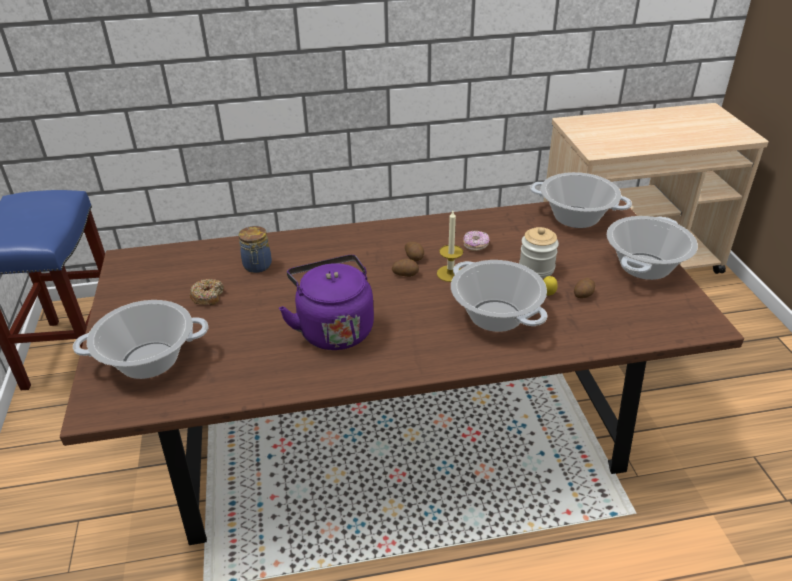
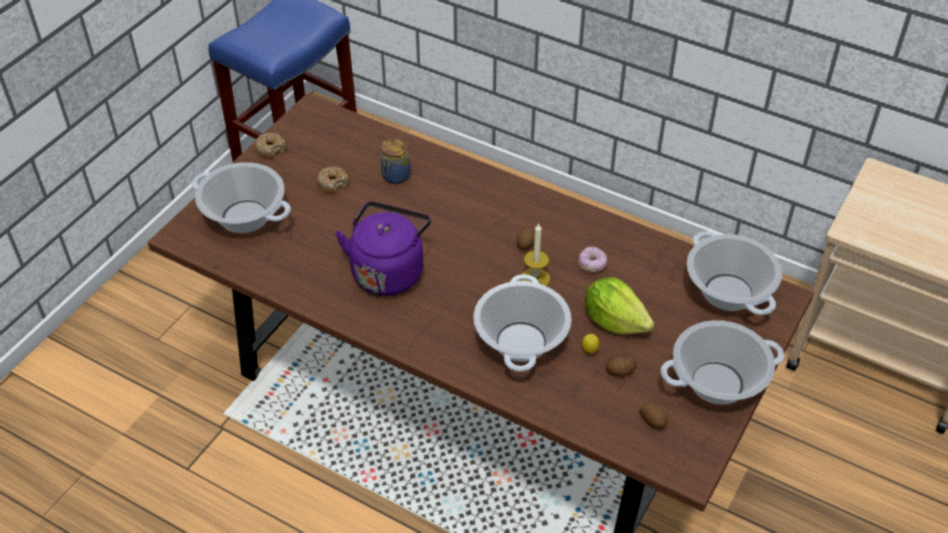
camera: 40 degrees right, 10 degrees up
potato [392,259,419,277] -> potato moved to [640,403,668,429]
jar [519,227,559,278] -> lettuce [585,277,655,334]
none -> donut [255,133,286,159]

